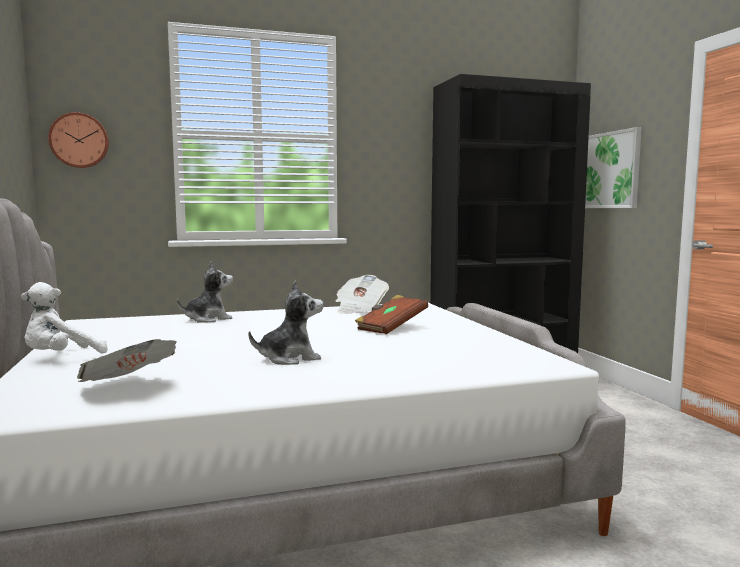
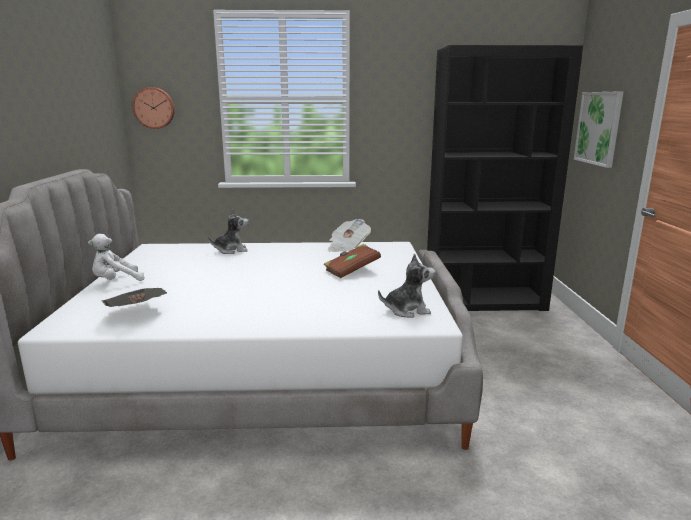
camera: 15 degrees right, 10 degrees up
plush toy [249,281,323,365] -> plush toy moved to [378,254,436,318]

